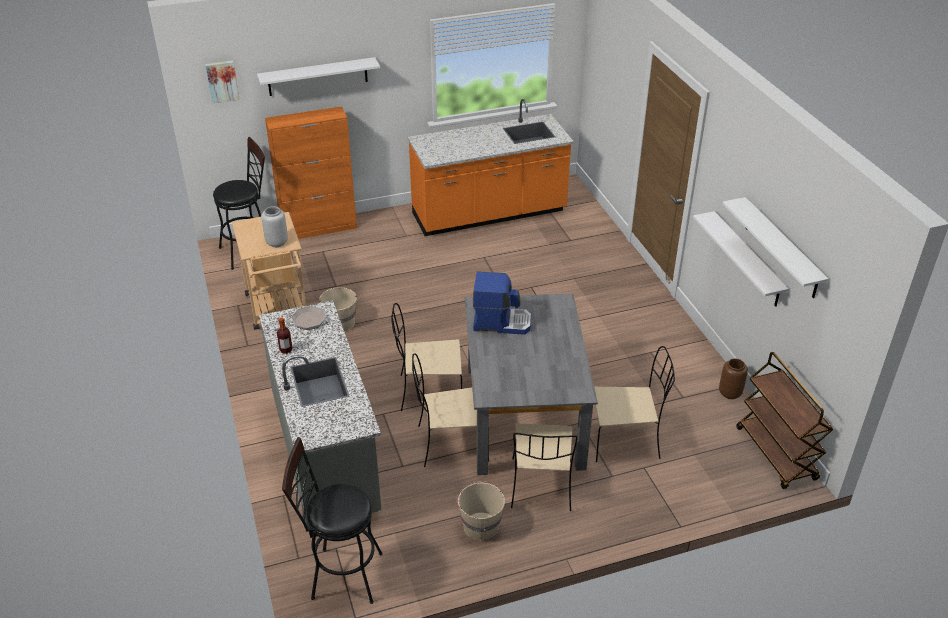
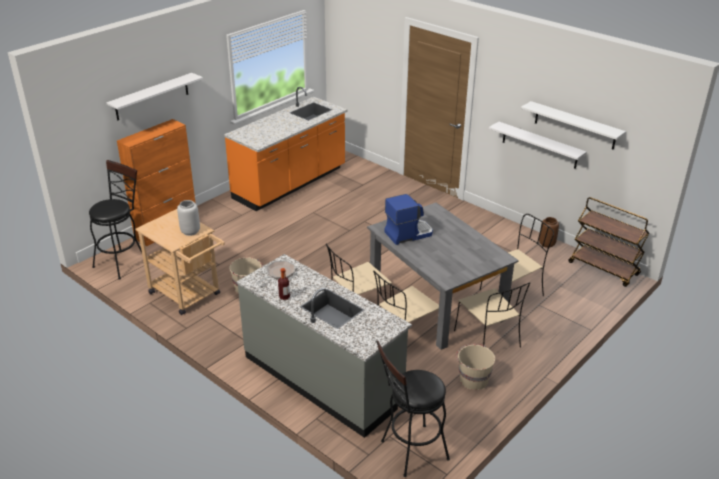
camera: 30 degrees left, 5 degrees down
picture [205,60,240,104] -> none

